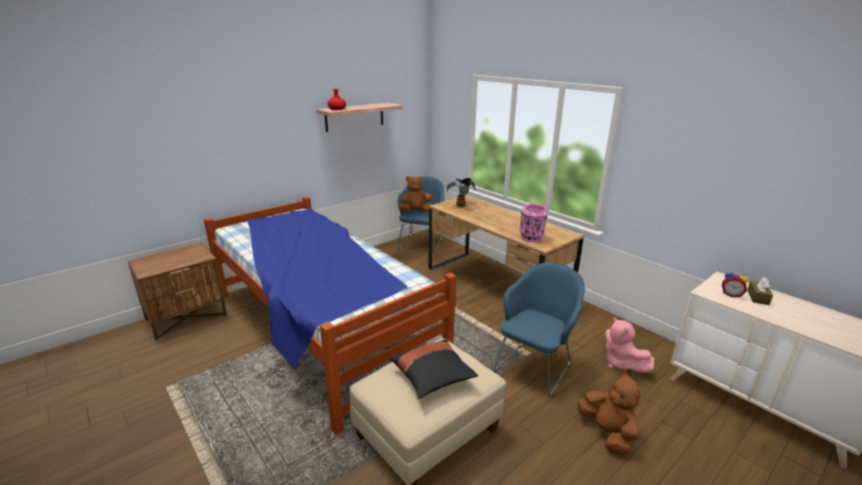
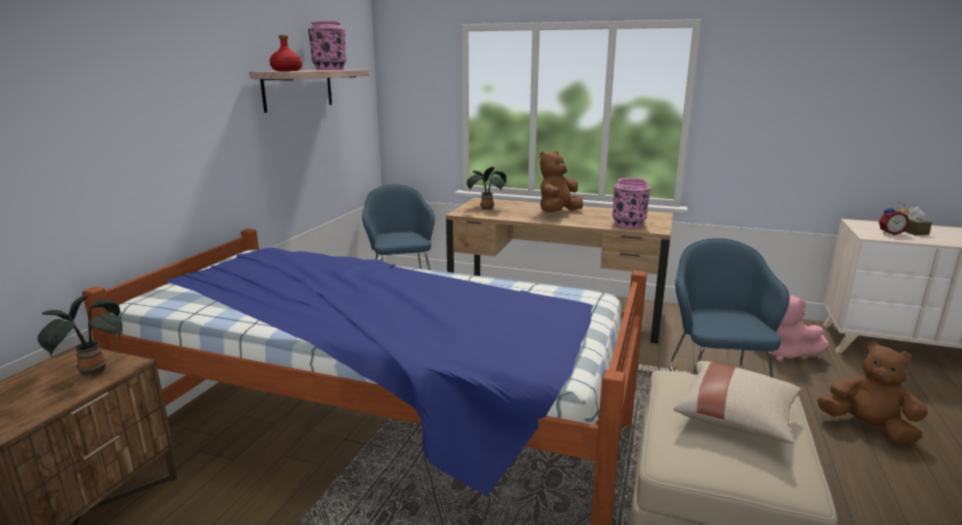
camera: 30 degrees left, 5 degrees down
black pillow [389,339,478,399] -> beige pillow [674,361,801,443]
brown plush toy [398,176,433,212] -> brown plush toy moved to [540,151,583,212]
none -> potted plant [37,295,123,377]
none -> pink vase [308,21,346,70]

